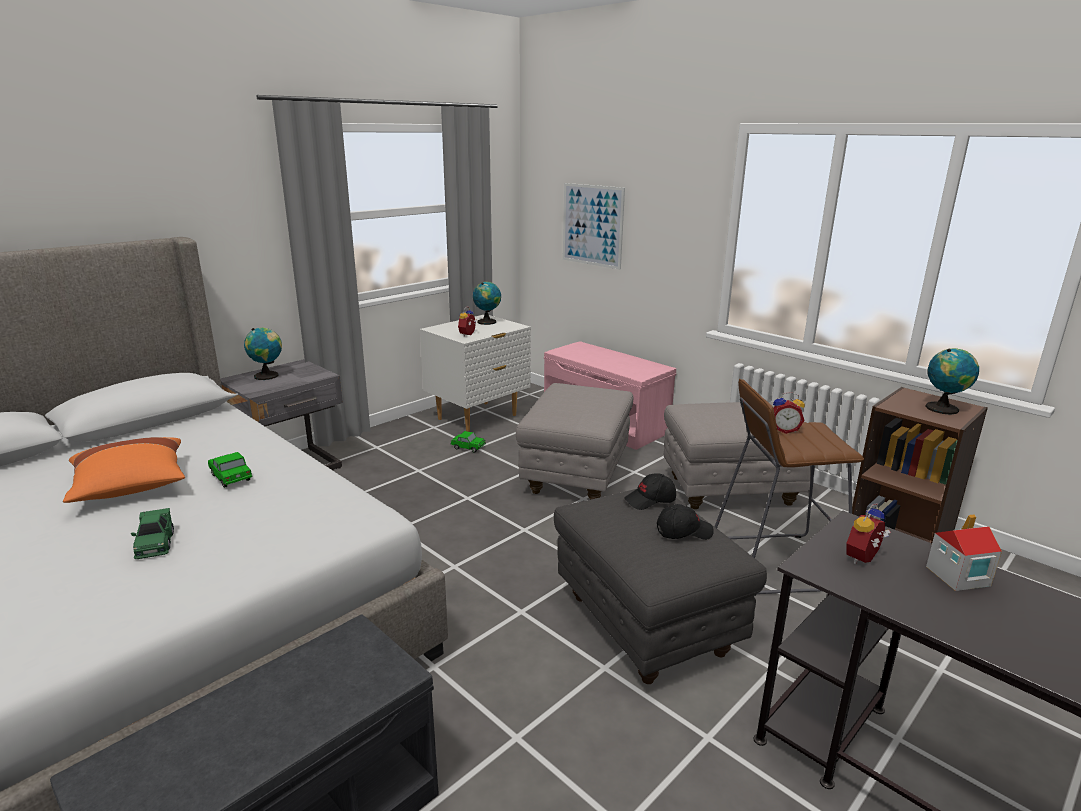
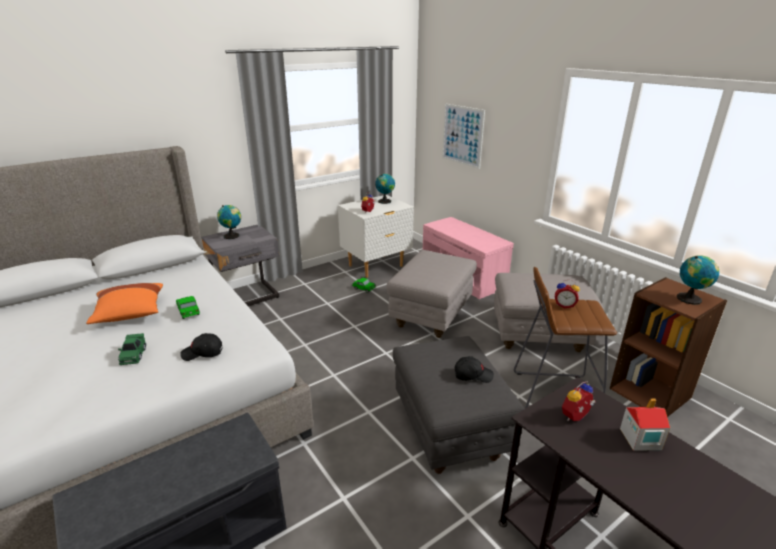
camera: 10 degrees right, 5 degrees up
black cap [624,473,676,510] -> black cap moved to [180,333,222,361]

